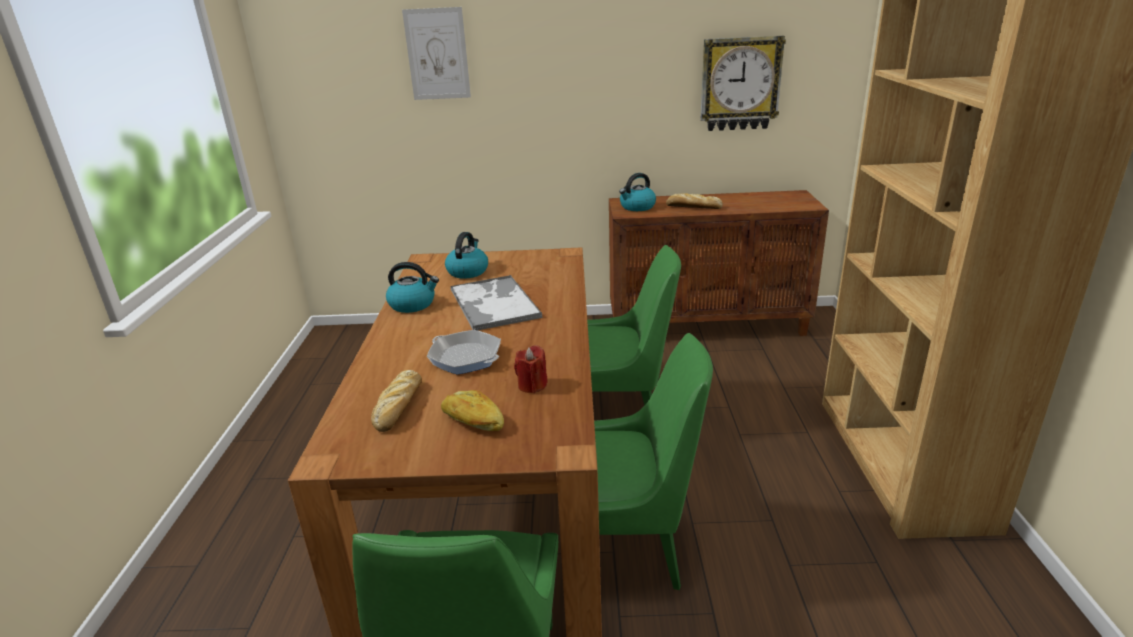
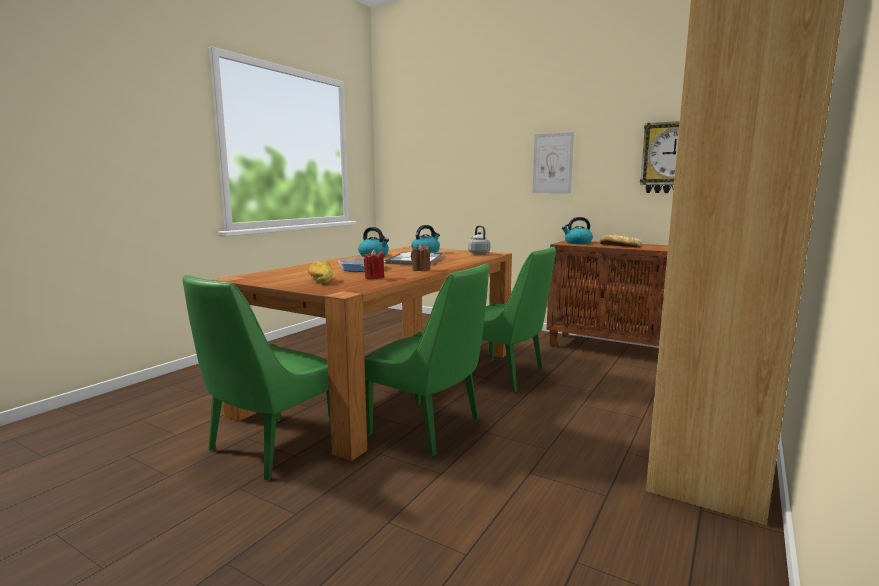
camera: 30 degrees right, 15 degrees down
bread [371,370,422,432] -> none
picture [402,7,471,100] -> picture moved to [532,132,574,193]
none -> brown candle [411,244,430,271]
none -> grey kettle [468,225,490,254]

